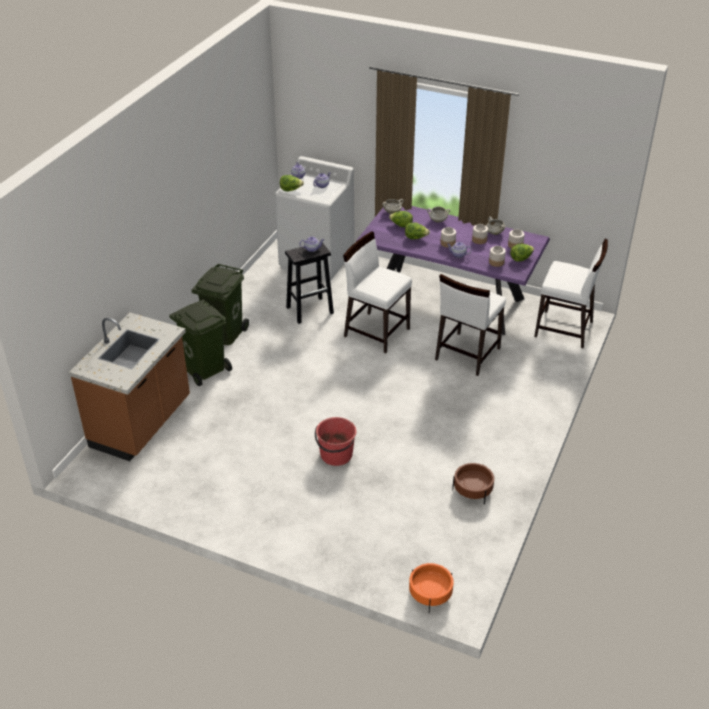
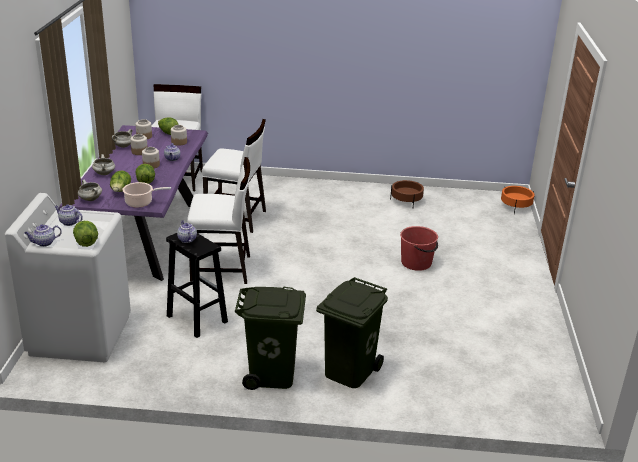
camera: 110 degrees left, 10 degrees down
brown counter [69,313,190,461] -> none
white chair [343,231,412,353] -> white chair turned 105 degrees counterclockwise [187,157,250,284]
none -> cooking pot [122,182,171,207]

